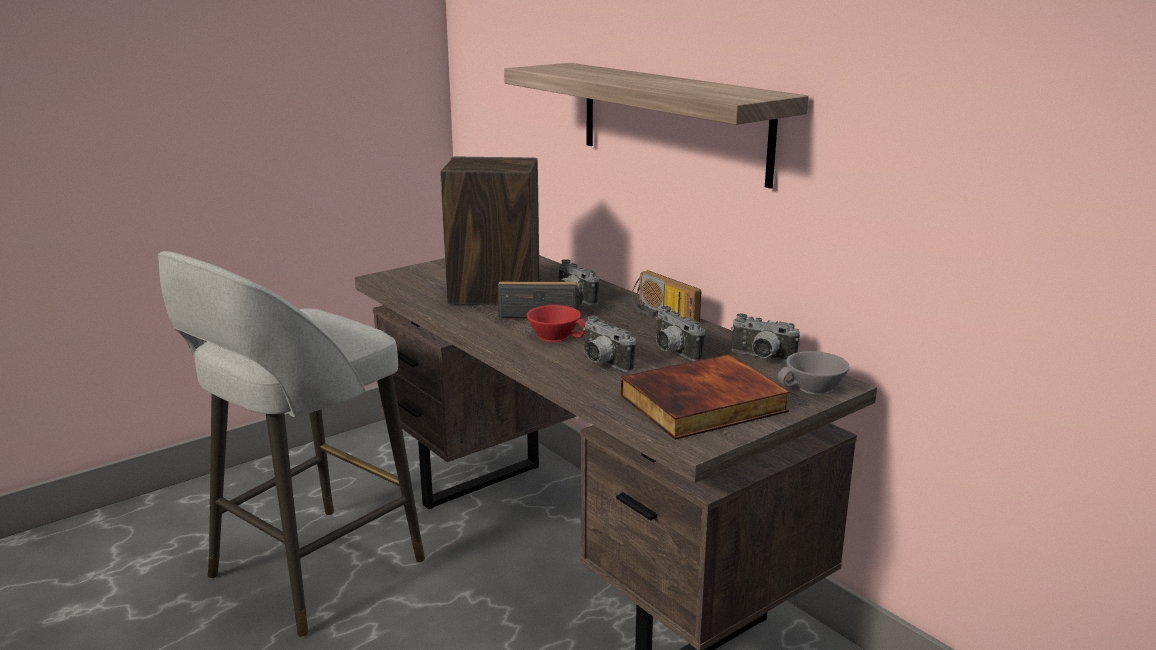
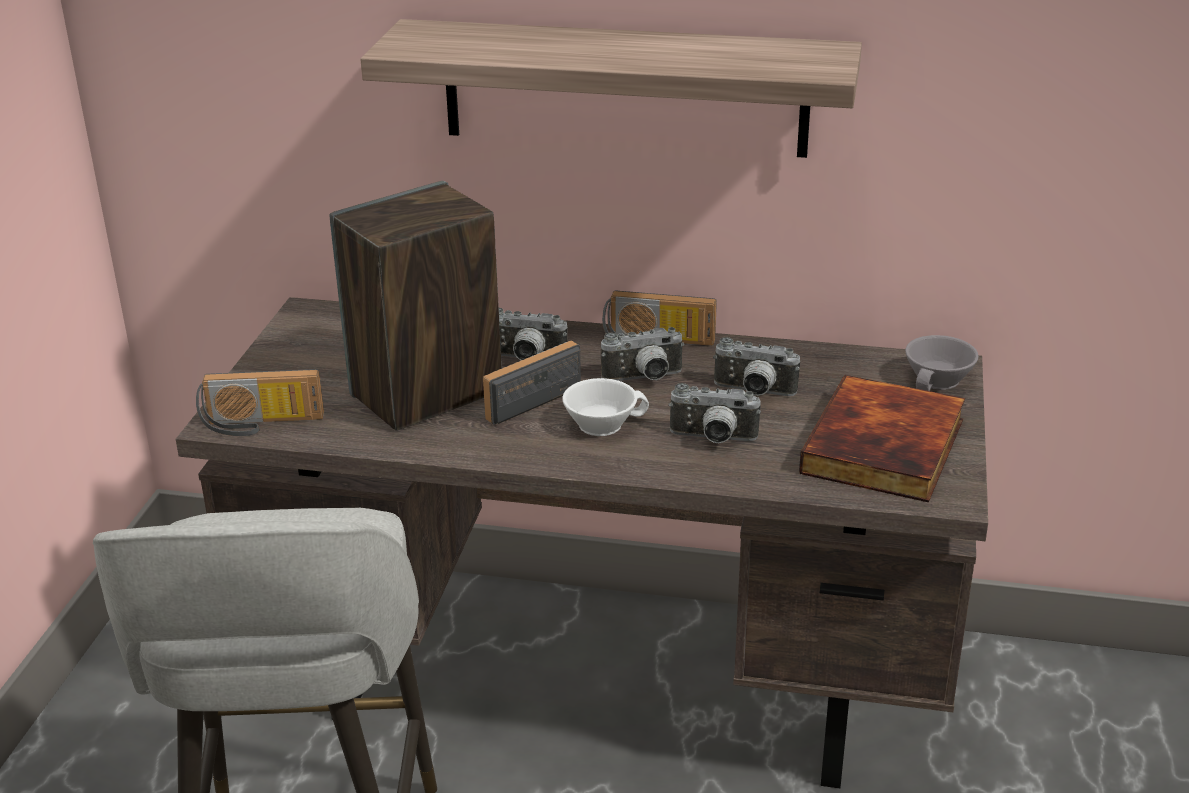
camera: 40 degrees left, 10 degrees up
red cup [527,305,585,342] -> white cup [563,378,649,436]
camera [731,313,800,362] -> camera moved to [601,327,685,381]
none -> radio [196,369,324,436]

